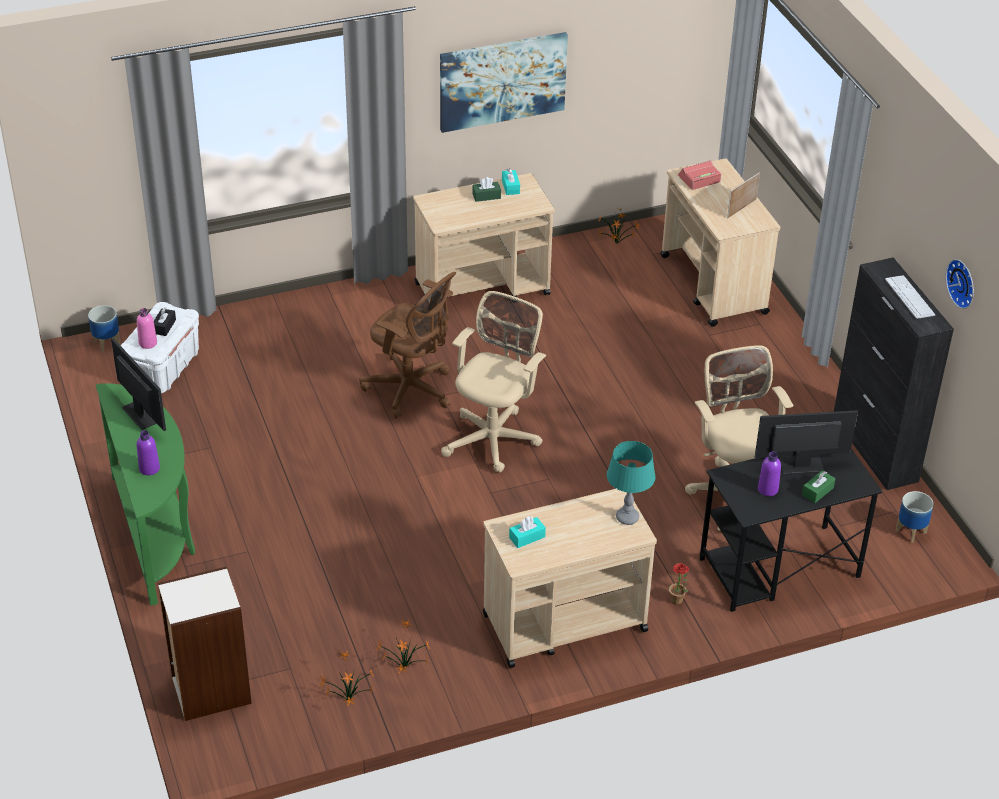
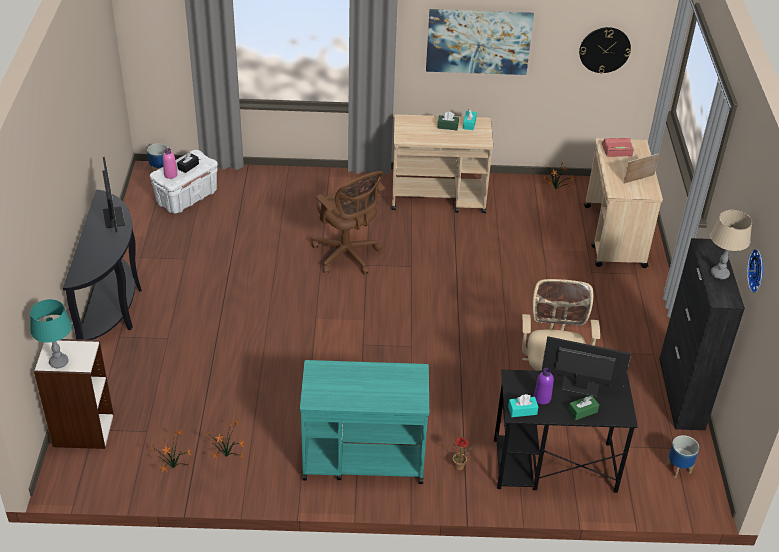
camera: 20 degrees right, 0 degrees up
green console table [96,383,195,606] -> black console table [63,190,142,340]
purple bottle [137,430,160,475] -> none
beige office chair [441,291,546,472] -> none
beige cart [483,489,657,668] -> turquoise cart [300,360,429,484]
turquoise tissue box [509,516,546,548] -> turquoise tissue box moved to [508,394,538,417]
turquoise table lamp [607,441,656,525] -> turquoise table lamp moved to [30,299,72,368]
keyboard [885,275,935,319] -> beige table lamp [710,210,752,279]
none -> wall clock [579,27,631,74]

